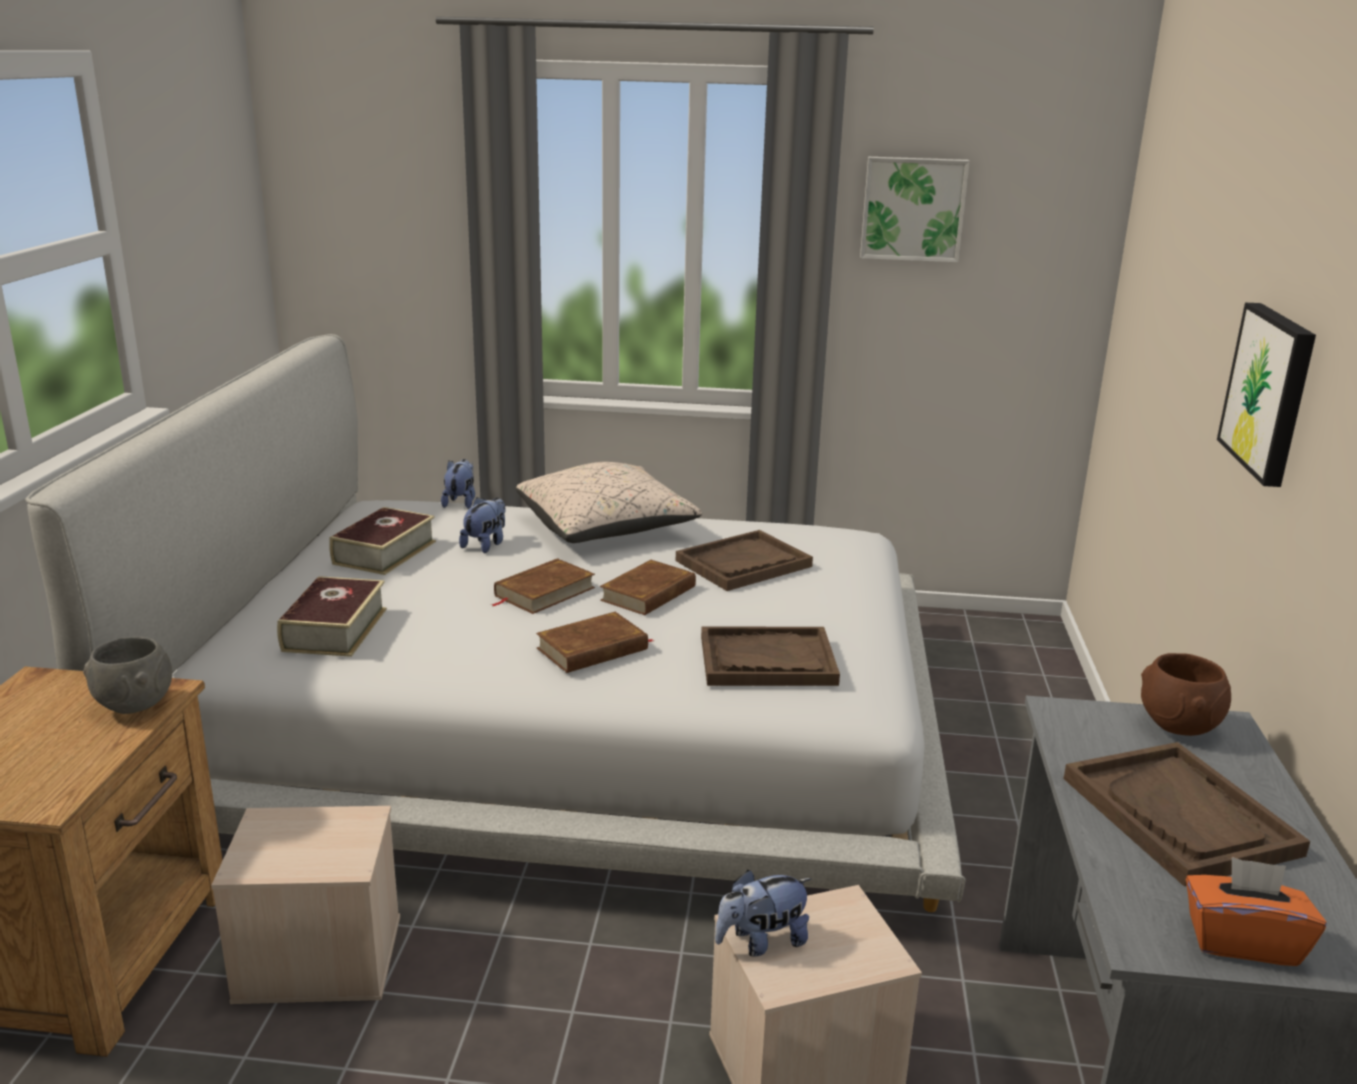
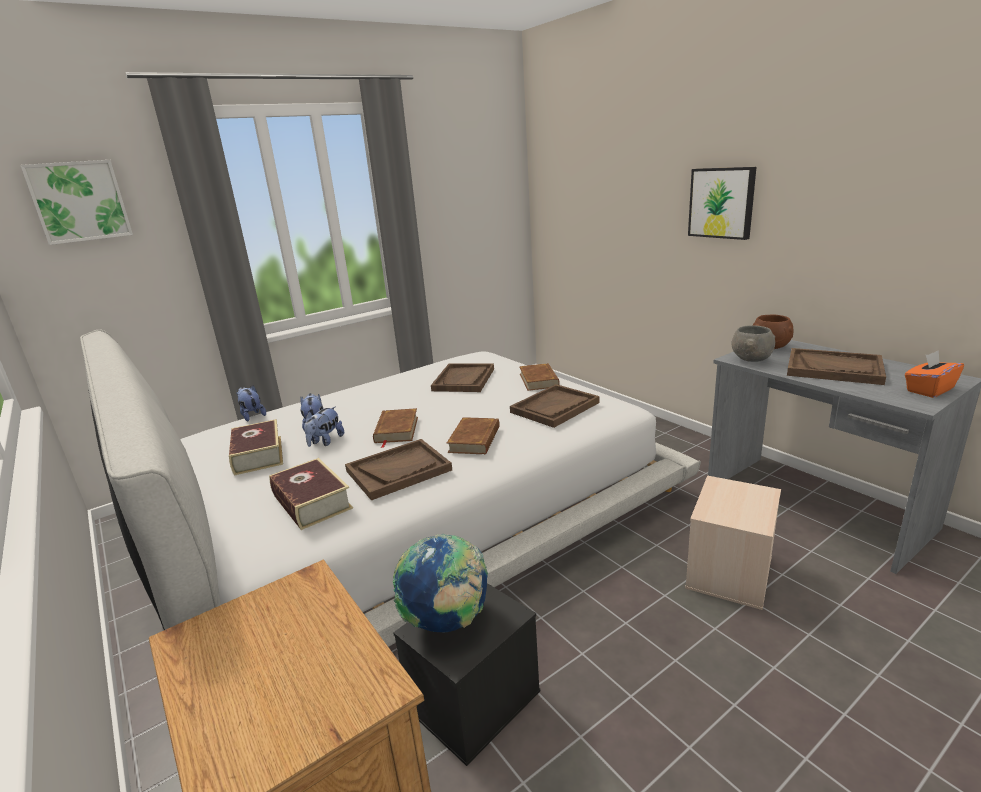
camera: 40 degrees left, 0 degrees up
grey bowl [83,637,172,714] -> grey bowl moved to [732,325,775,362]
beige storage box [211,806,400,1004] -> black storage box [393,583,540,766]
beige pillow [516,462,702,543] -> none
brown book [600,560,696,615] -> brown book moved to [519,363,560,391]
plush toy [715,870,812,957] -> plush toy moved to [304,406,344,447]
picture [860,157,970,262] -> picture moved to [20,160,133,245]
none -> brown tray [345,439,452,500]
none -> globe [393,534,489,632]

